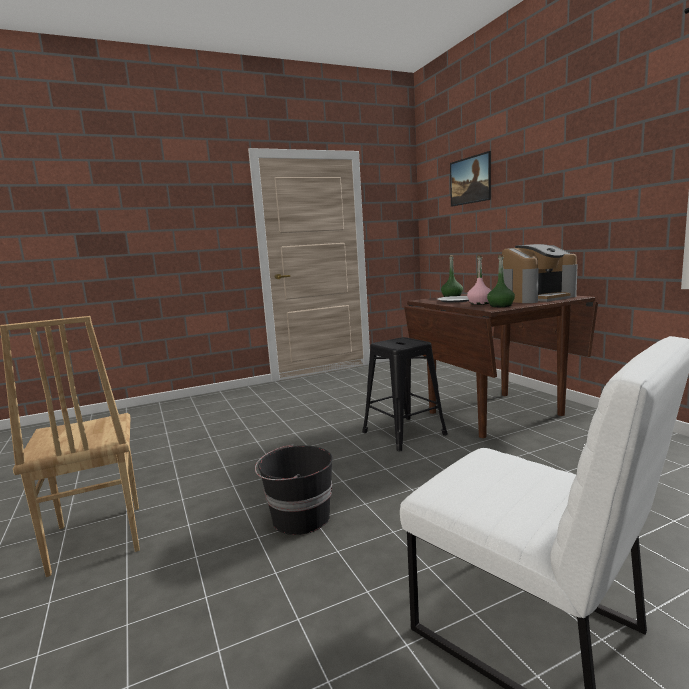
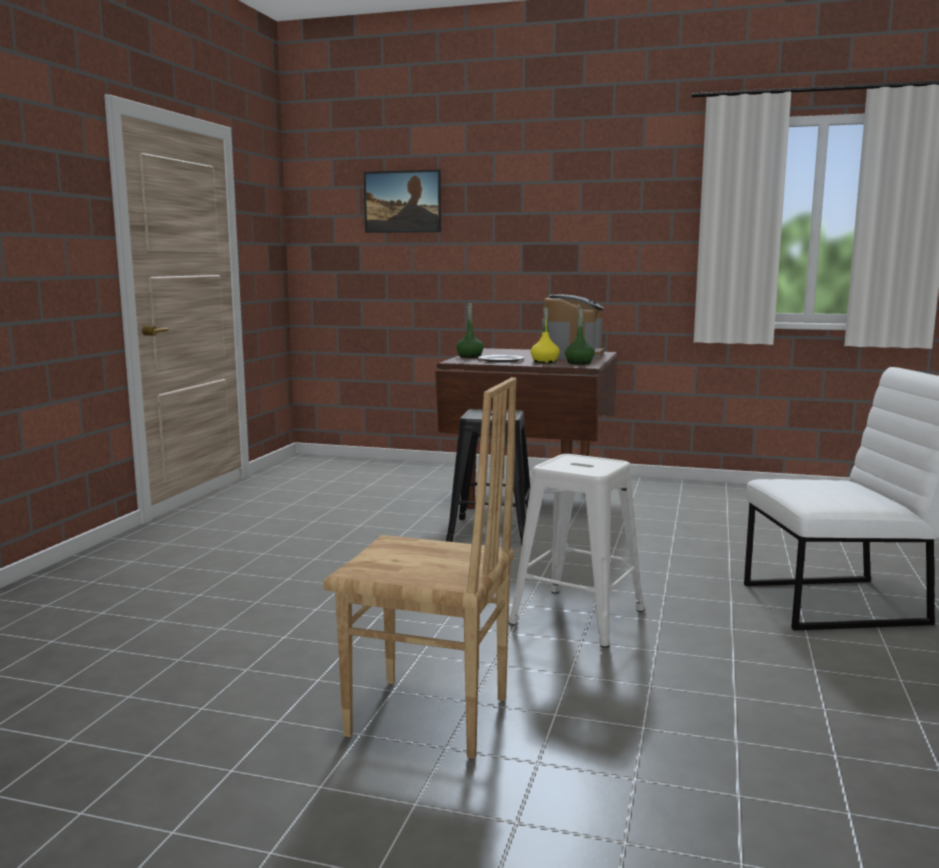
camera: 50 degrees left, 0 degrees up
black bucket [255,444,333,535] -> white stool [509,454,645,648]
pink bottle [467,256,491,305] -> yellow bottle [531,306,560,363]

